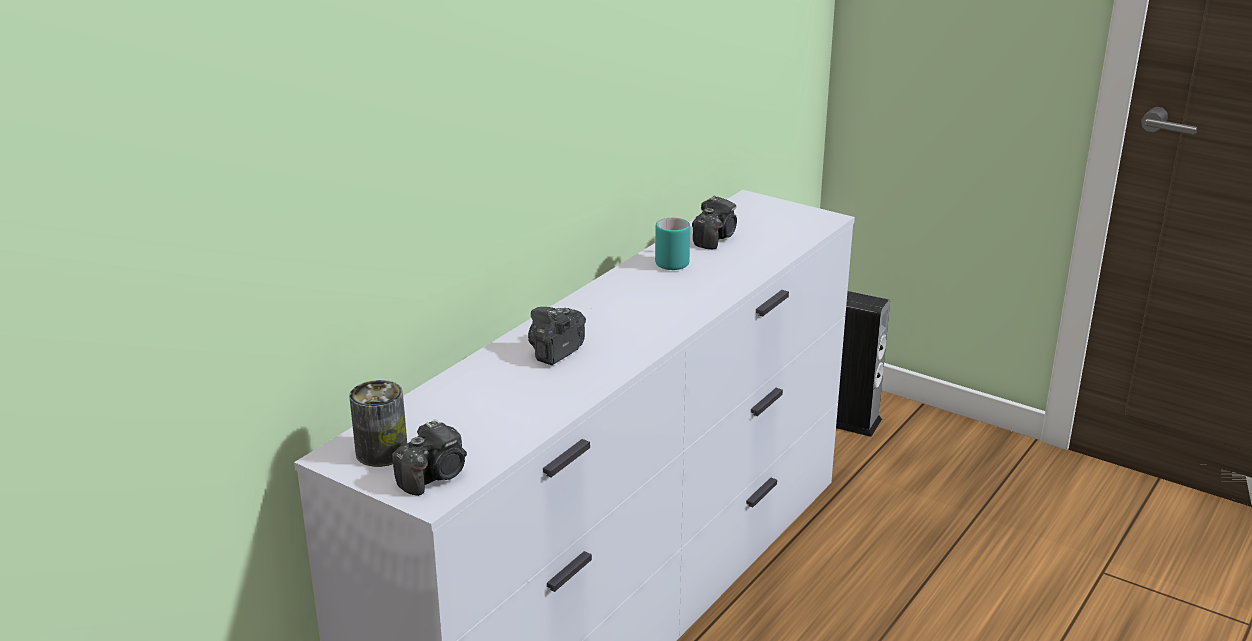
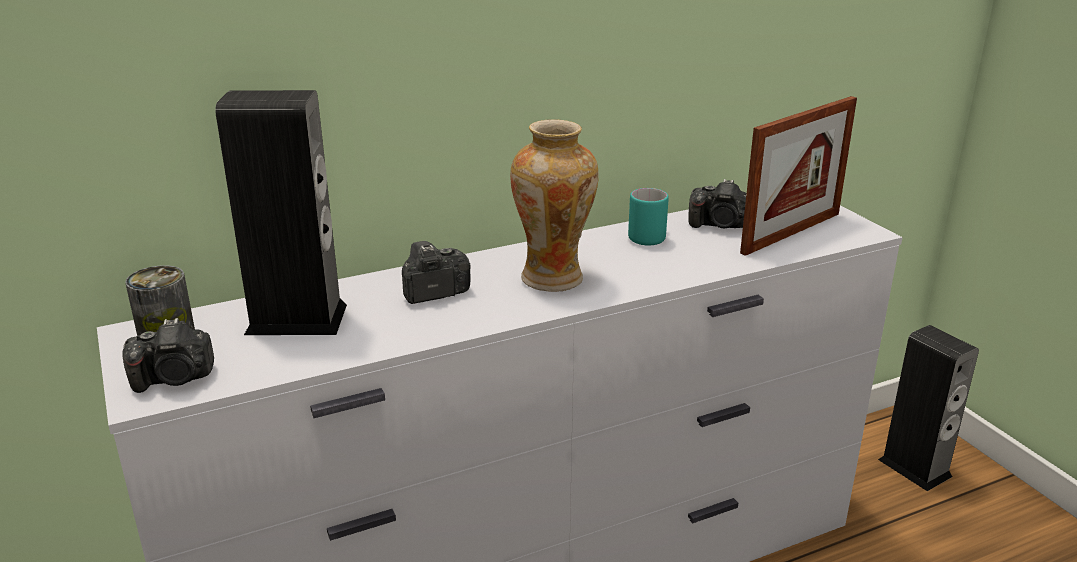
camera: 30 degrees right, 0 degrees up
camera [692,196,737,249] -> camera turned 45 degrees clockwise [688,179,747,228]
none -> speaker [215,90,347,335]
none -> vase [510,119,599,292]
none -> picture frame [740,96,857,256]

